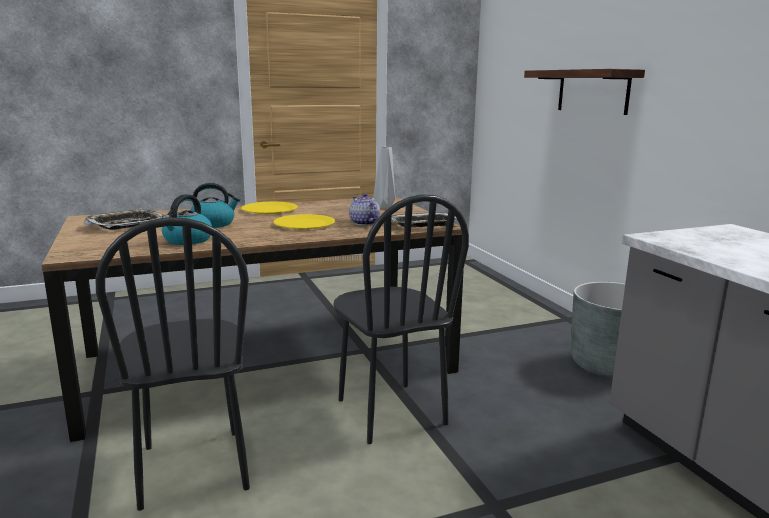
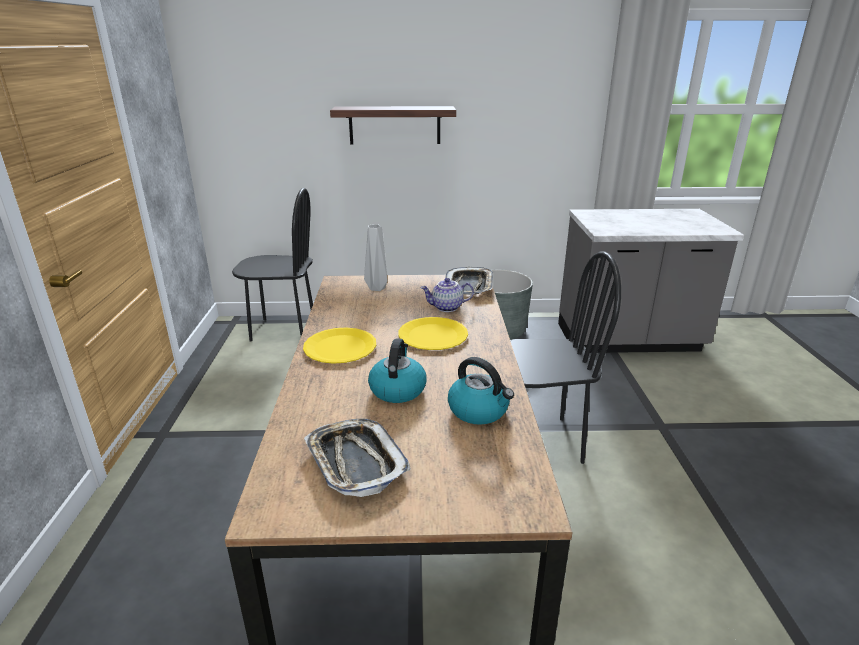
camera: 70 degrees left, 10 degrees up
black chair [96,217,250,511] -> black chair moved to [232,188,313,342]

